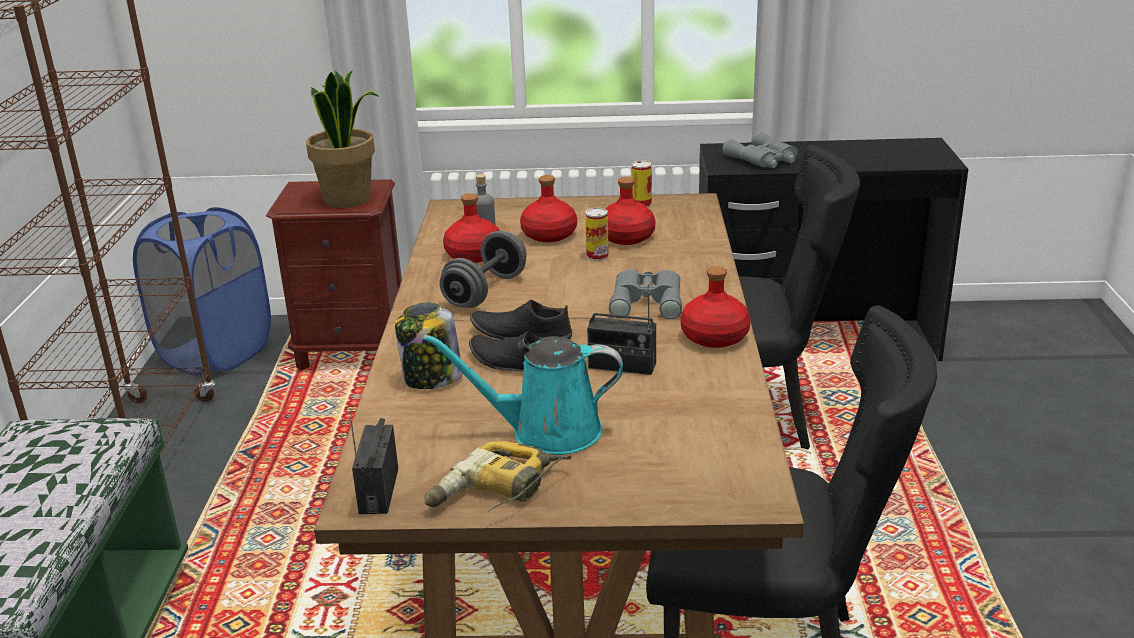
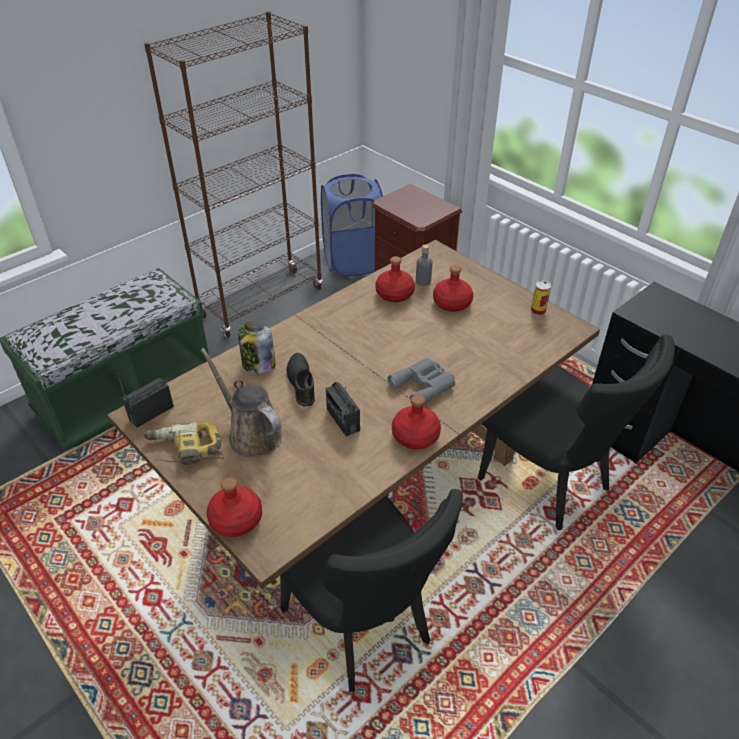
camera: 45 degrees right, 15 degrees up
potted plant [306,70,379,208] -> none
turquoise watering can [423,334,623,455] -> brown watering can [201,348,282,457]
grey dumbbell [440,231,527,308] -> none
black shoe [470,300,572,340] -> none
can [585,208,609,261] -> none
red bottle [605,177,656,245] -> red bottle moved to [206,477,262,537]
grey binoculars [722,132,798,168] -> none

